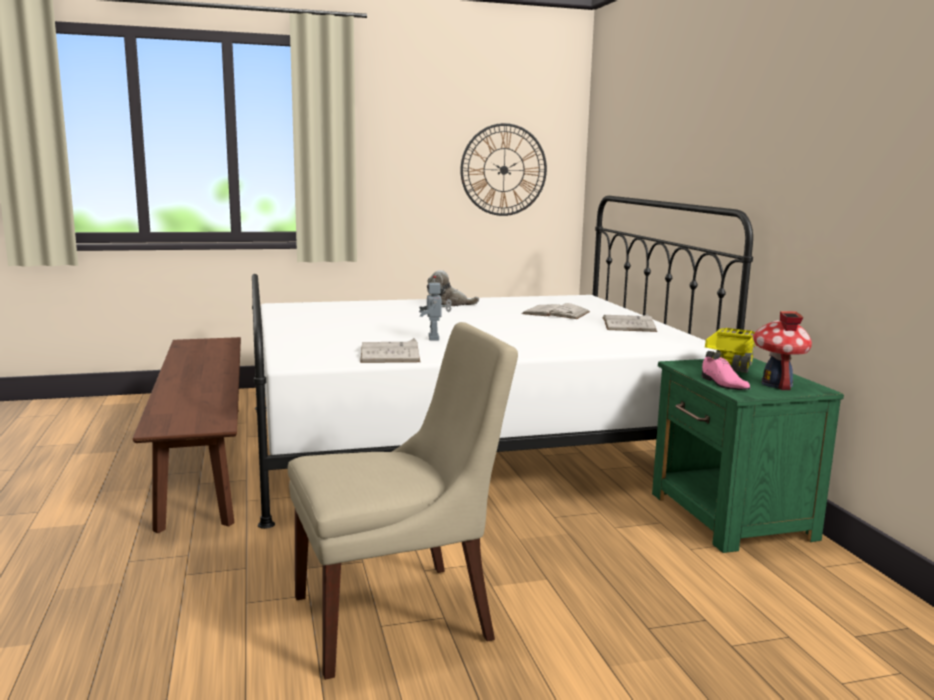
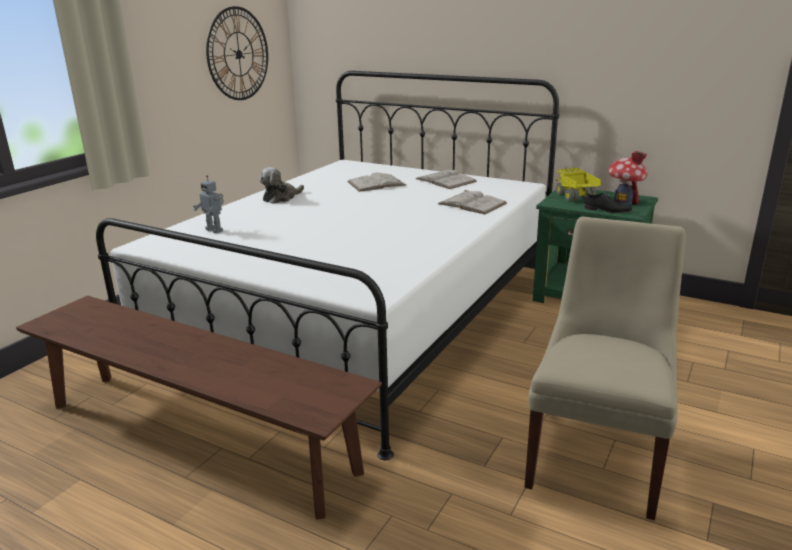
camera: 45 degrees left, 10 degrees up
white book [360,338,420,363] -> white book moved to [438,189,507,214]
toy robot [419,276,452,341] -> toy robot moved to [193,175,224,233]
pink shoe [702,357,750,390] -> black shoe [584,193,632,213]

